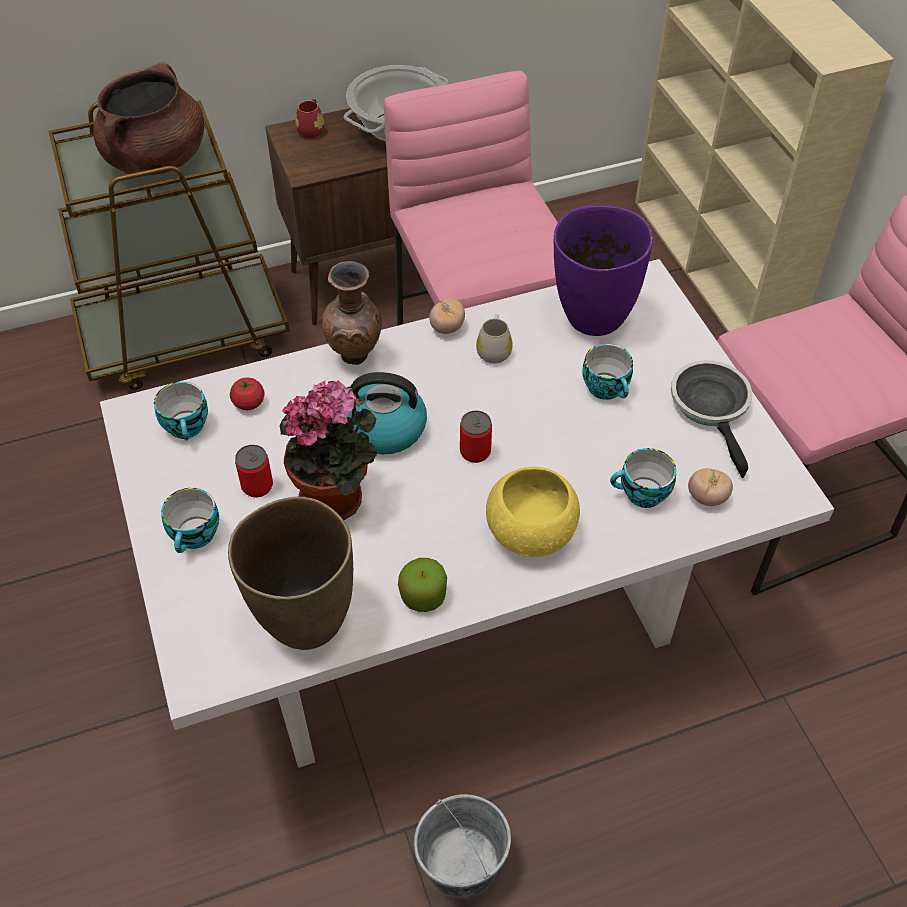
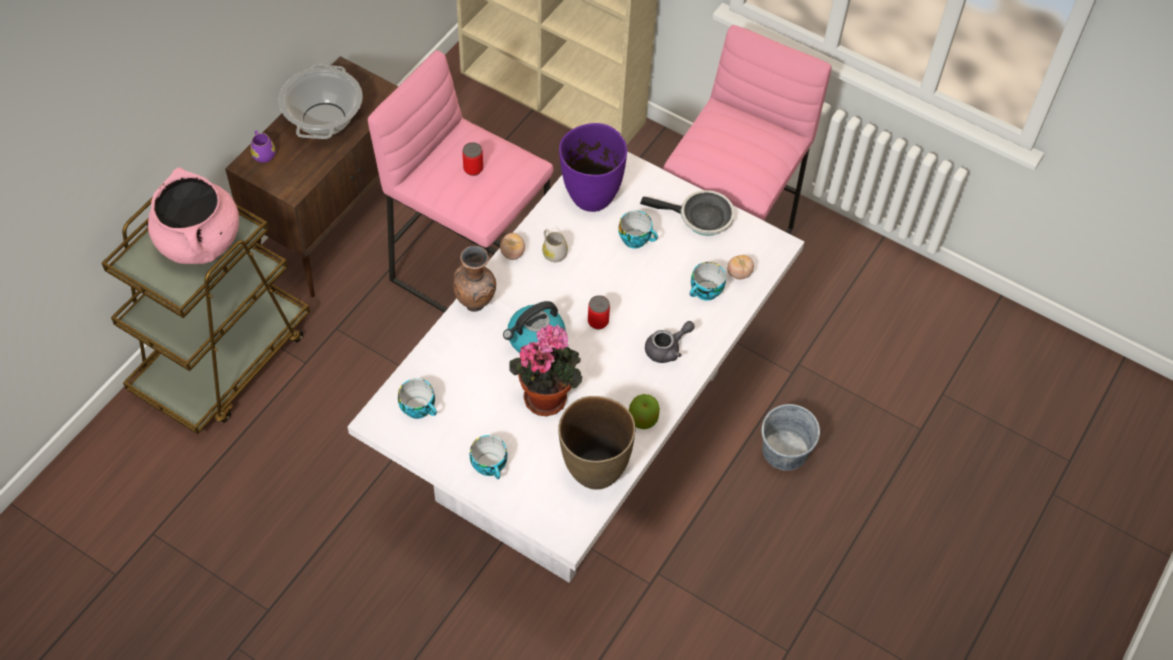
camera: 40 degrees left, 5 degrees up
brown cooking pot [93,62,204,175] -> pink cooking pot [148,168,239,264]
tomato [230,378,265,410] -> none
can [235,445,273,498] -> can moved to [462,142,483,176]
red mug [296,99,324,138] -> purple mug [251,131,275,163]
grey bucket [414,794,511,899] -> grey bucket moved to [761,404,820,471]
yellow bowl [486,467,580,557] -> grey teapot [645,321,695,363]
frying pan [671,360,752,478] -> frying pan turned 150 degrees clockwise [640,190,735,236]

